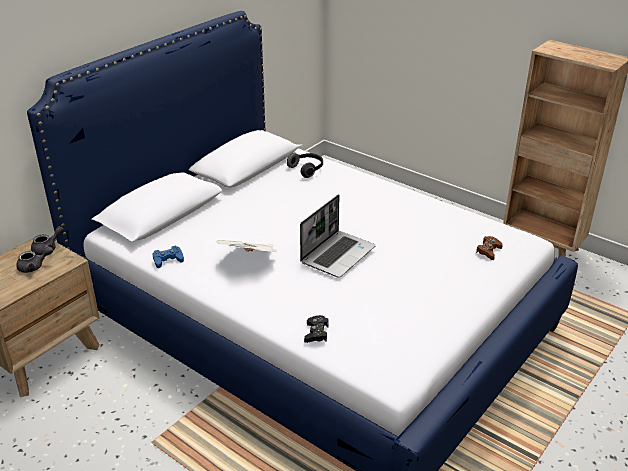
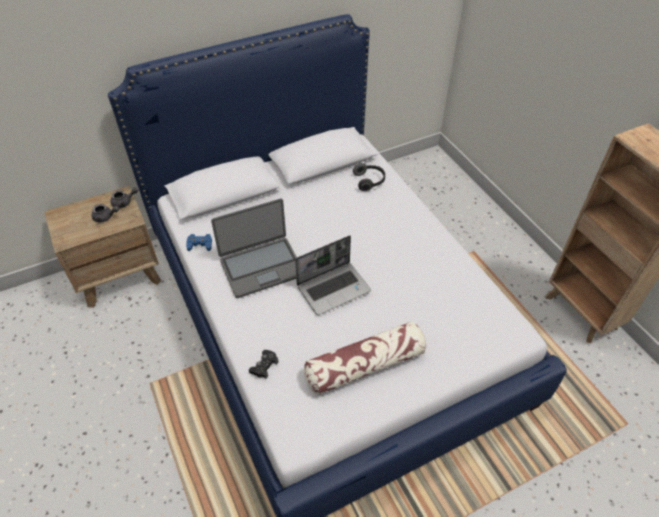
camera: 25 degrees right, 15 degrees up
newspaper [216,240,276,252] -> laptop [211,199,297,298]
brown game controller [476,236,503,260] -> none
none -> pillow [304,322,426,395]

